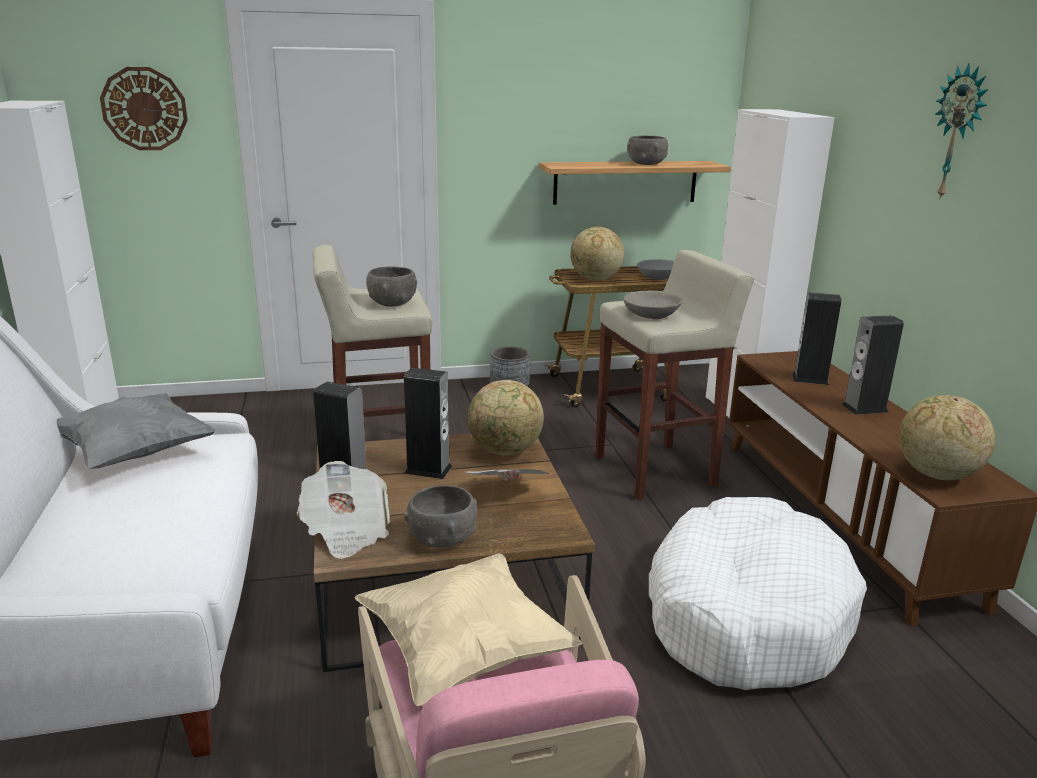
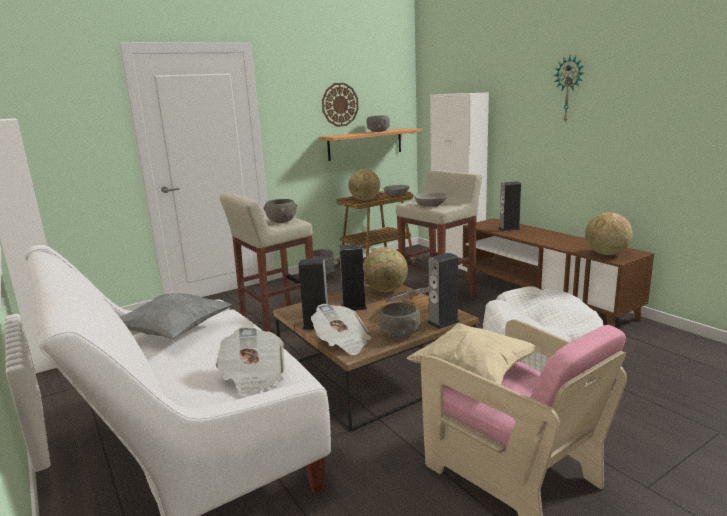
camera: 20 degrees left, 5 degrees down
wall clock [100,67,188,150] -> wall clock moved to [322,83,359,127]
speaker [841,316,904,415] -> speaker moved to [427,253,460,329]
none -> newspaper [216,326,285,397]

